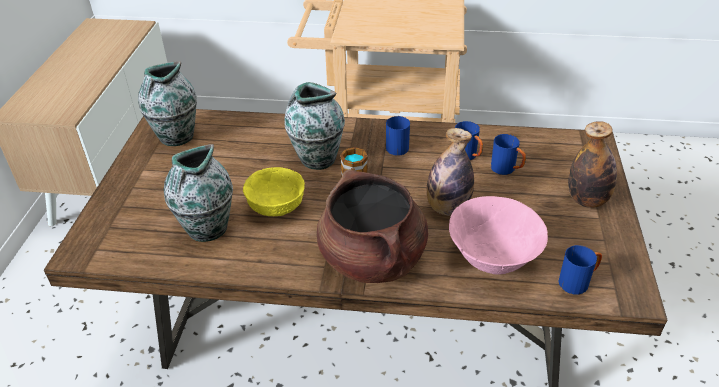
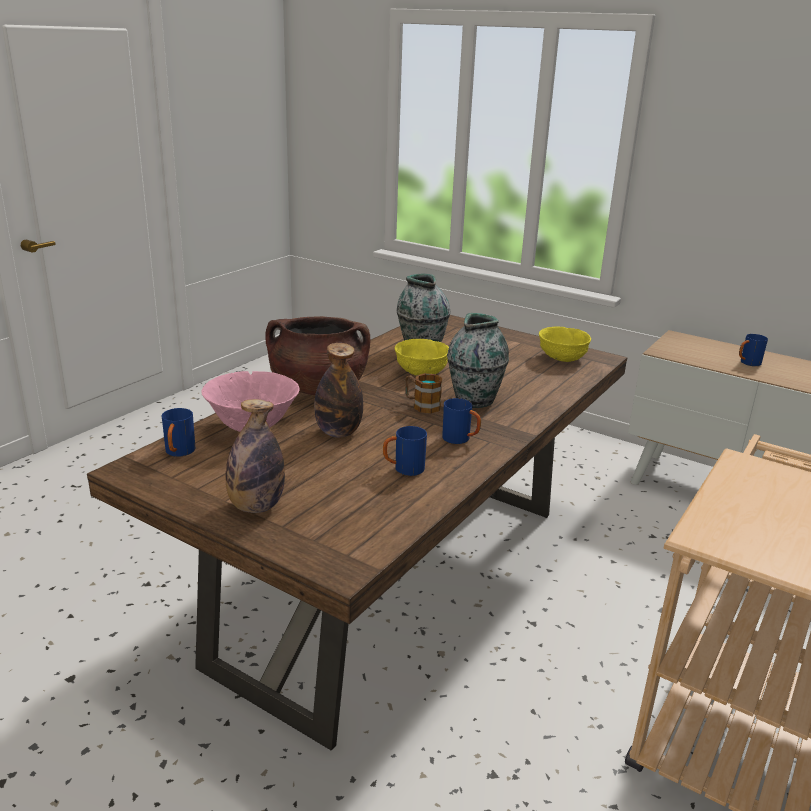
camera: 115 degrees right, 15 degrees down
vase [138,61,197,146] -> yellow bowl [539,327,591,362]
blue mug [491,134,526,175] -> blue mug moved to [739,334,768,366]

